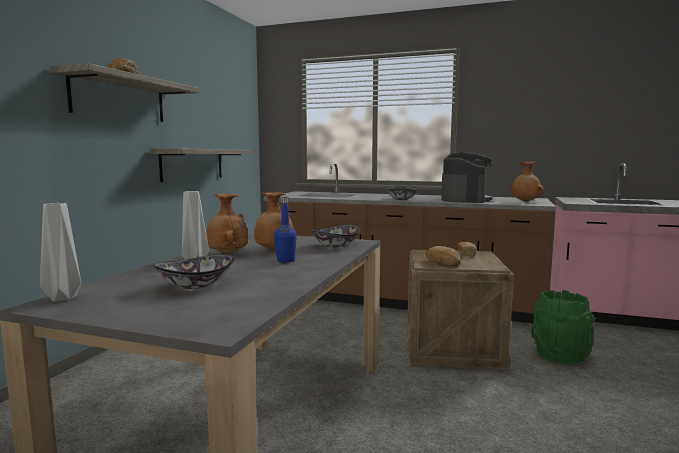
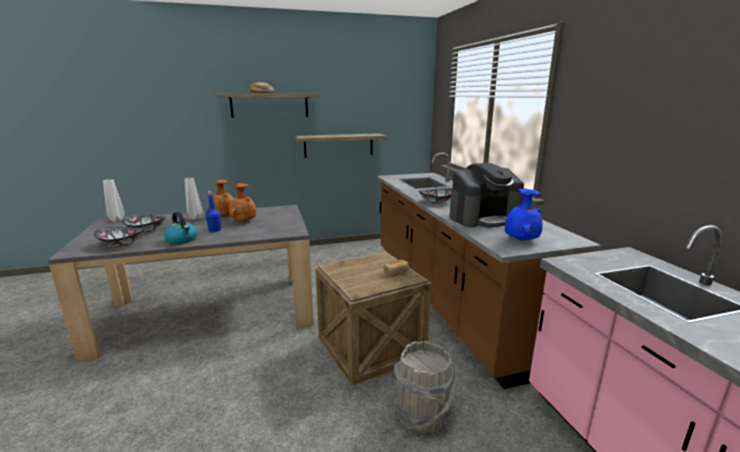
camera: 55 degrees right, 10 degrees up
bowl [311,225,361,248] -> bowl moved to [94,227,144,247]
bread [426,246,461,266] -> none
brown vase [510,162,544,202] -> blue vase [505,189,543,241]
green bucket [531,290,596,365] -> grey bucket [393,341,459,433]
none -> kettle [164,212,197,244]

